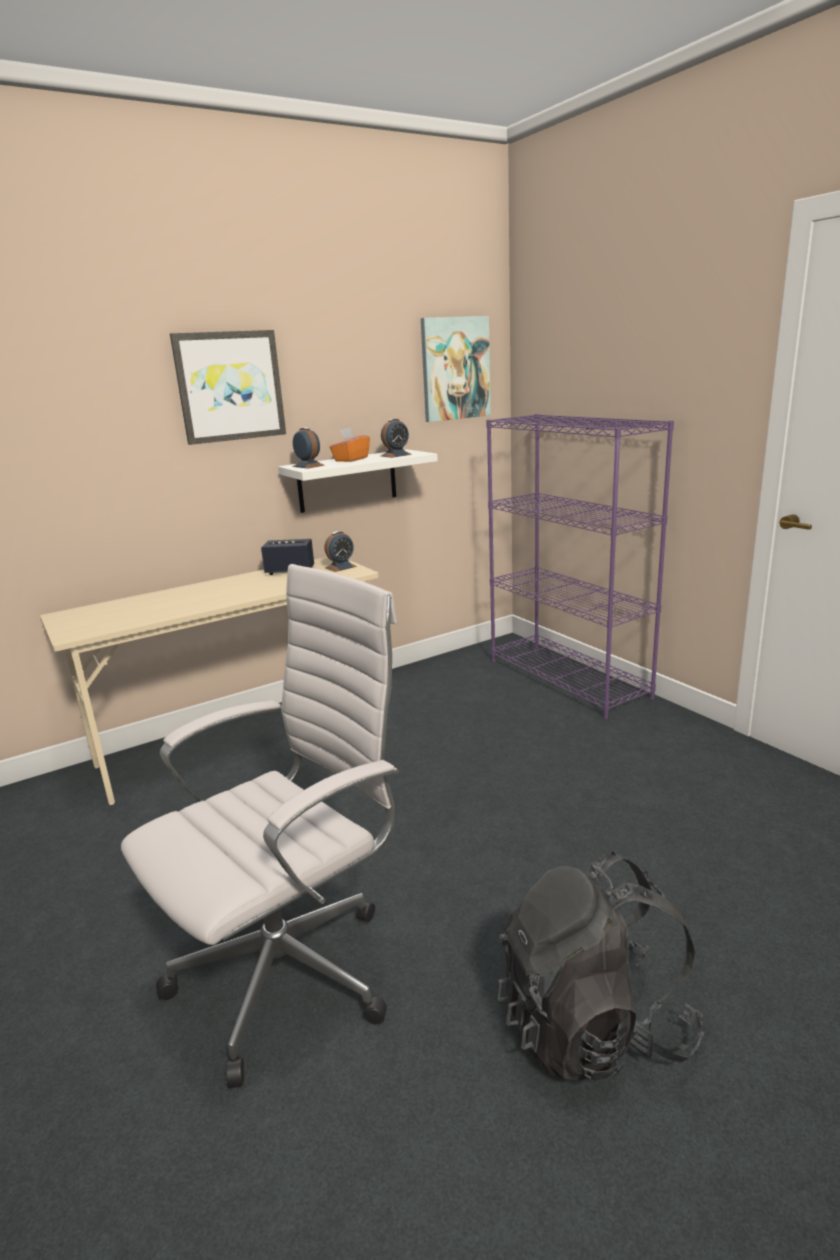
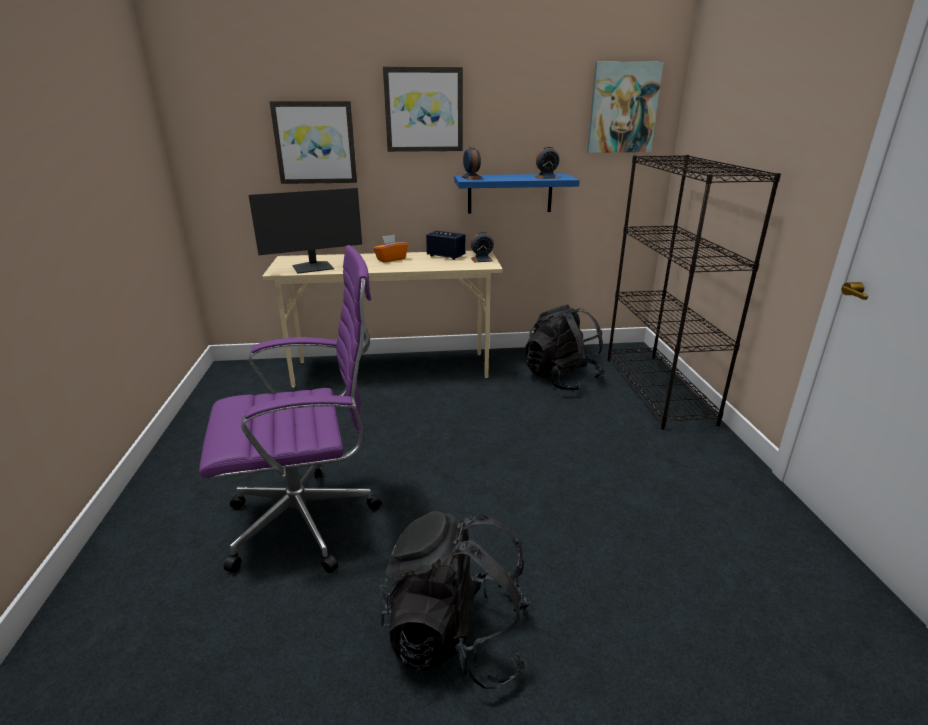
camera: 25 degrees right, 5 degrees up
white office chair [121,564,399,1088] -> purple office chair [199,245,381,573]
white shelf [278,449,438,513] -> blue shelf [454,174,580,214]
orange tissue box [330,428,370,462] -> orange tissue box moved to [373,235,408,262]
purple bookcase [486,414,674,719] -> black bookcase [607,155,781,430]
none -> monitor [249,188,362,274]
none -> picture [269,101,357,184]
none -> black backpack [526,304,605,391]

